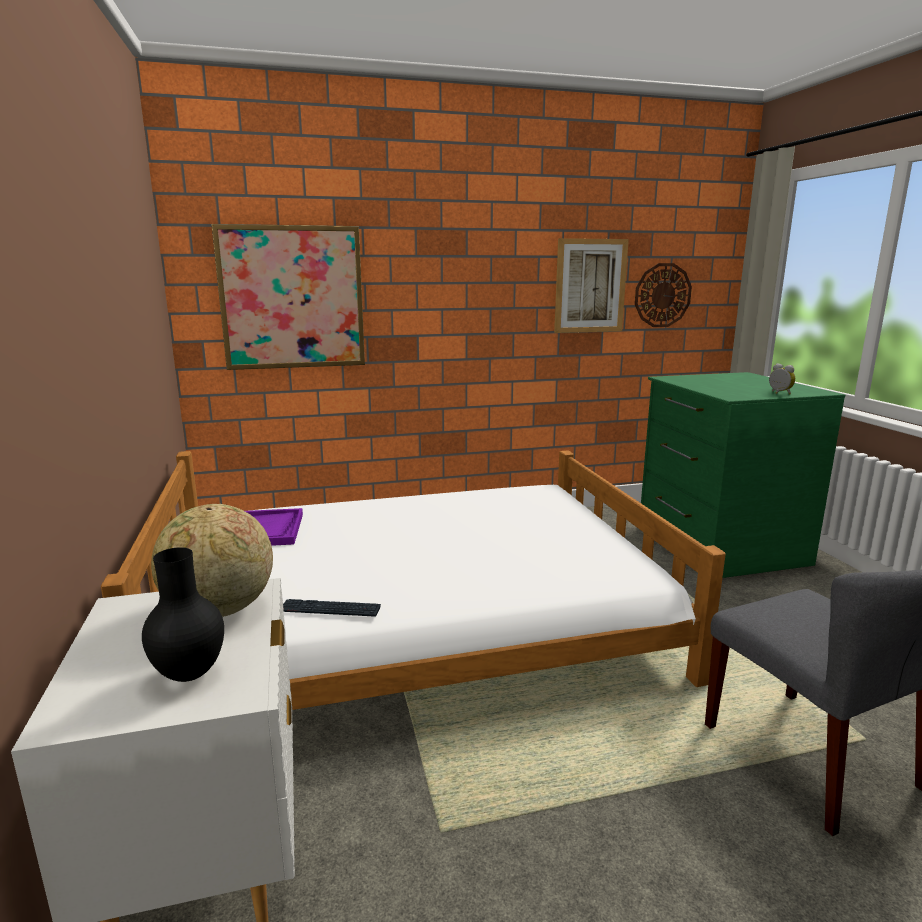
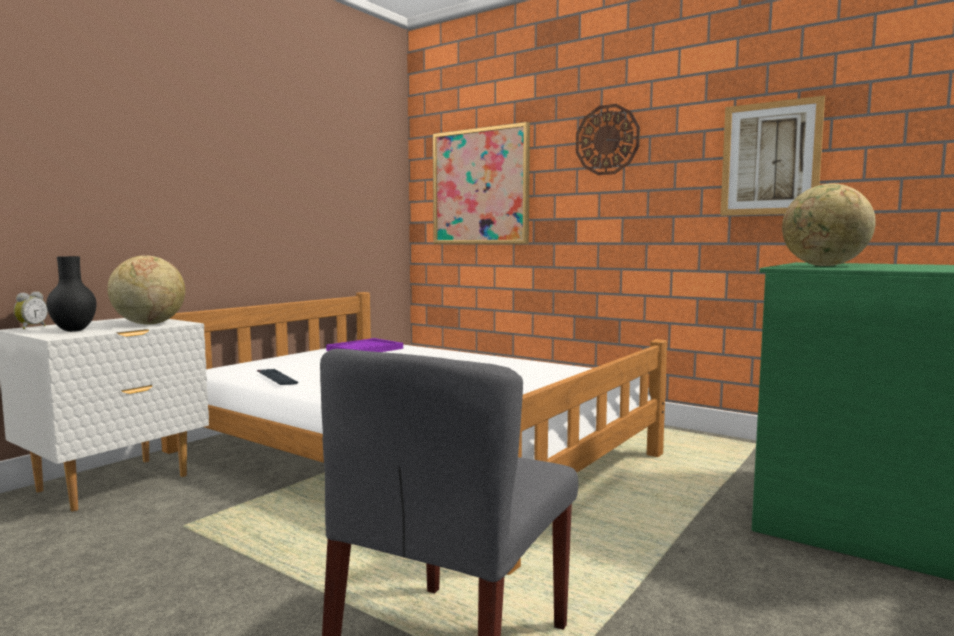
camera: 50 degrees right, 10 degrees down
wall clock [635,263,692,327] -> wall clock moved to [576,104,640,175]
alarm clock [769,363,795,394] -> alarm clock moved to [14,291,48,329]
none -> globe [782,183,876,266]

